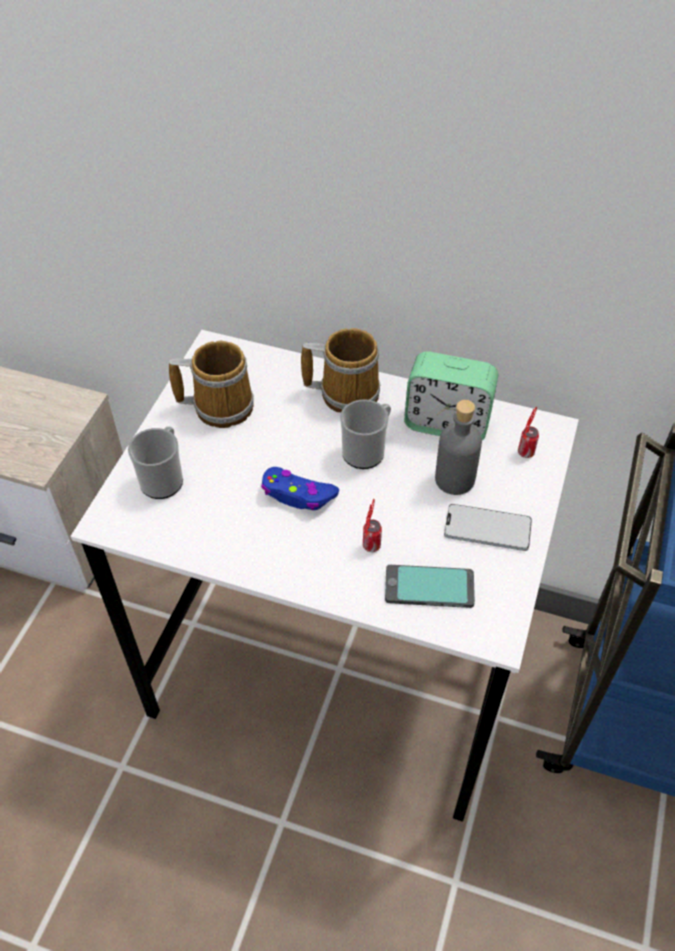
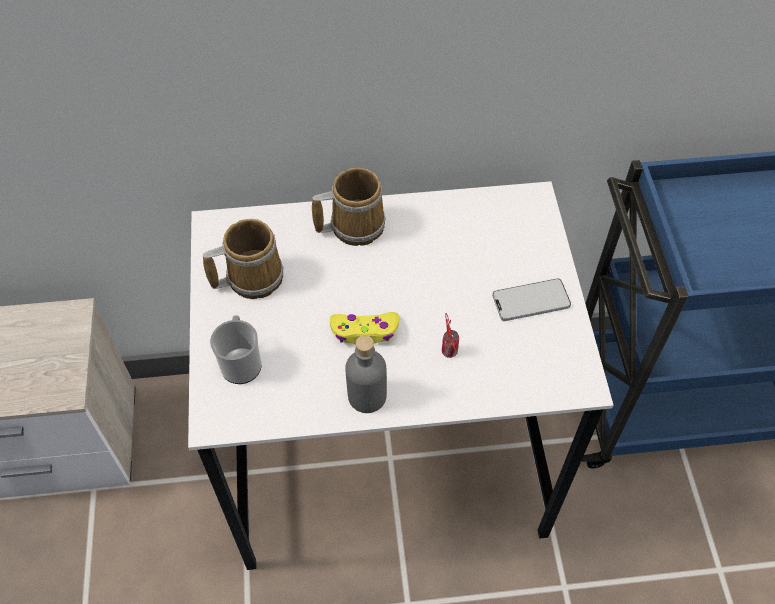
camera: 25 degrees left, 5 degrees up
blue game controller [261,467,339,510] -> yellow game controller [330,312,399,344]
mug [340,399,391,469] -> none
phone [385,565,475,608] -> none
alarm clock [404,351,498,440] -> none
grey bottle [435,400,482,495] -> grey bottle moved to [345,335,387,413]
can [518,407,539,458] -> none

